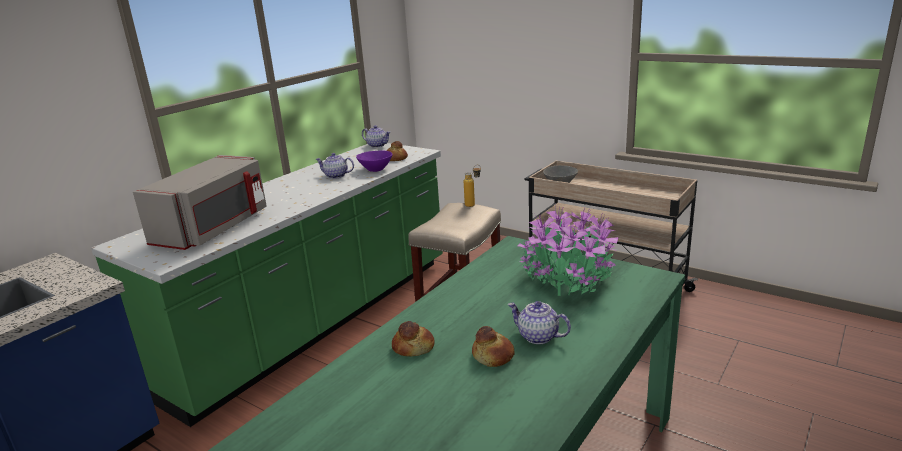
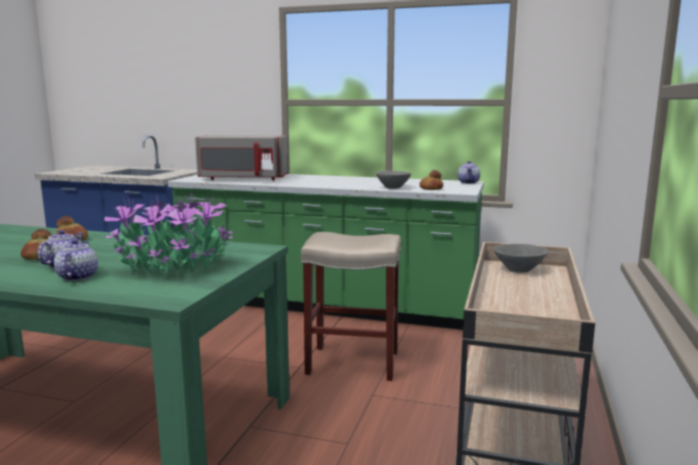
camera: 70 degrees right, 10 degrees down
teapot [315,153,354,179] -> teapot moved to [54,239,98,281]
purple bowl [356,150,392,172] -> grey bowl [376,171,411,189]
bottle [464,165,481,207] -> none

